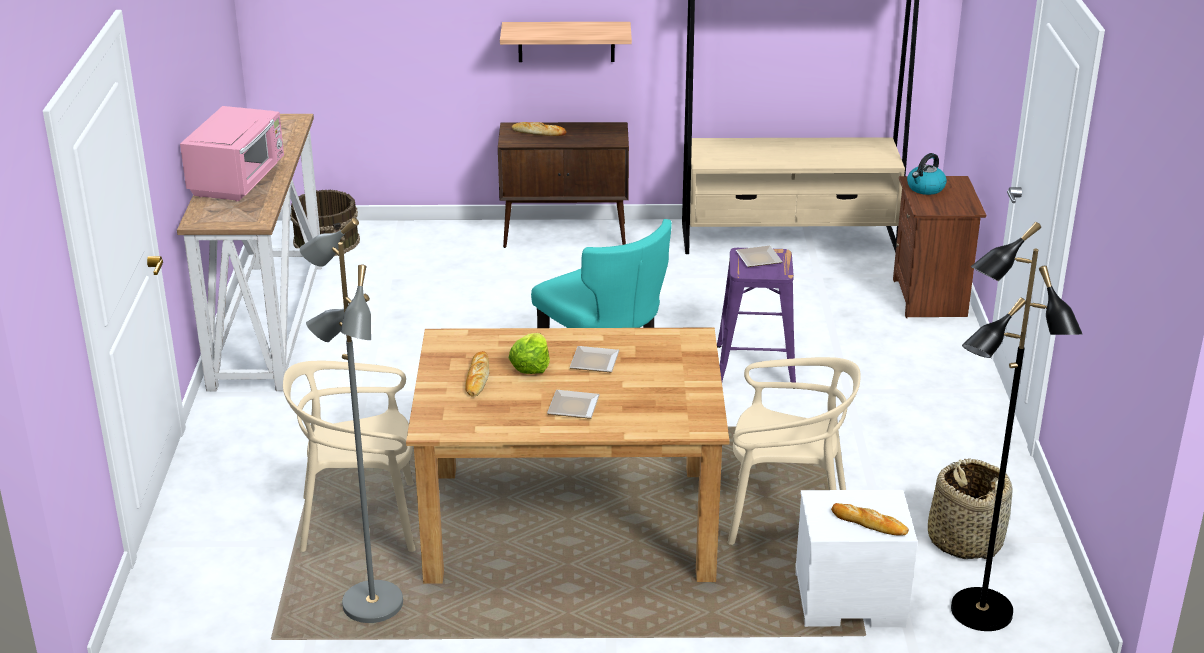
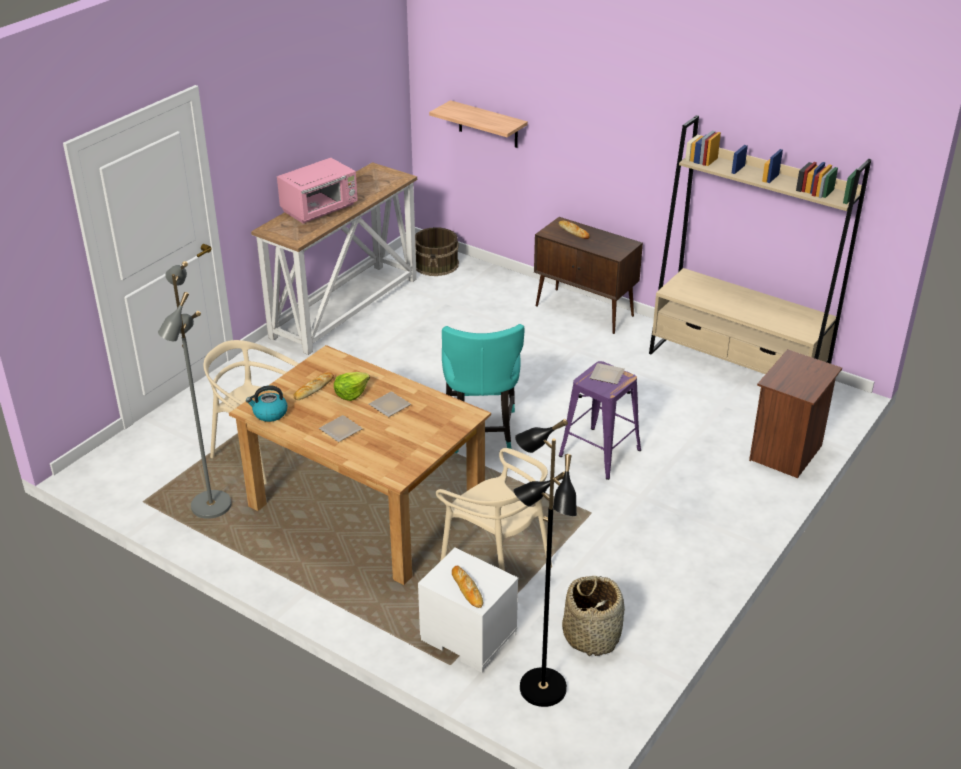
camera: 35 degrees right, 5 degrees up
shelf [500,22,632,62] -> shelf moved to [429,100,528,148]
kettle [907,153,947,195] -> kettle moved to [246,385,288,422]

